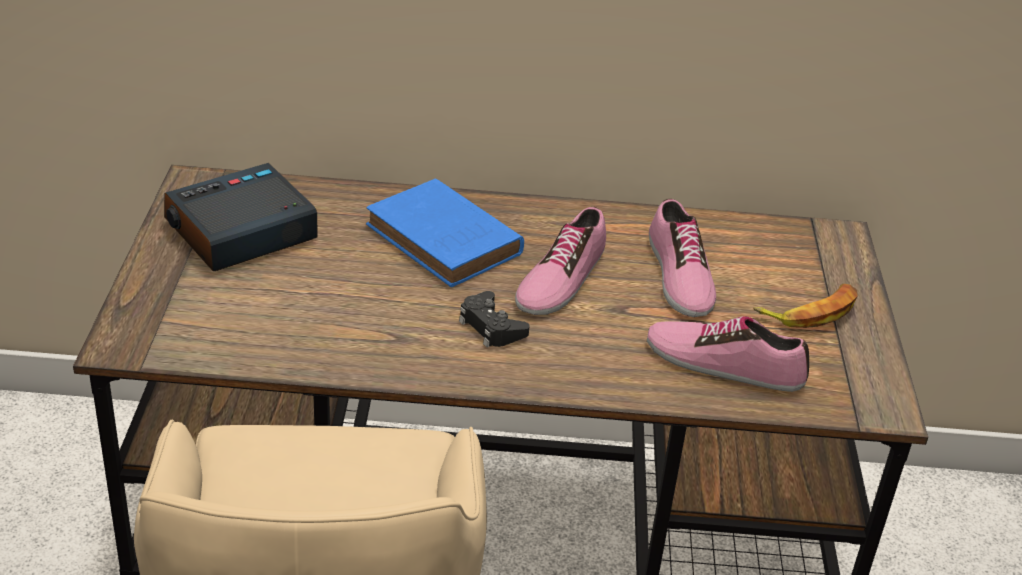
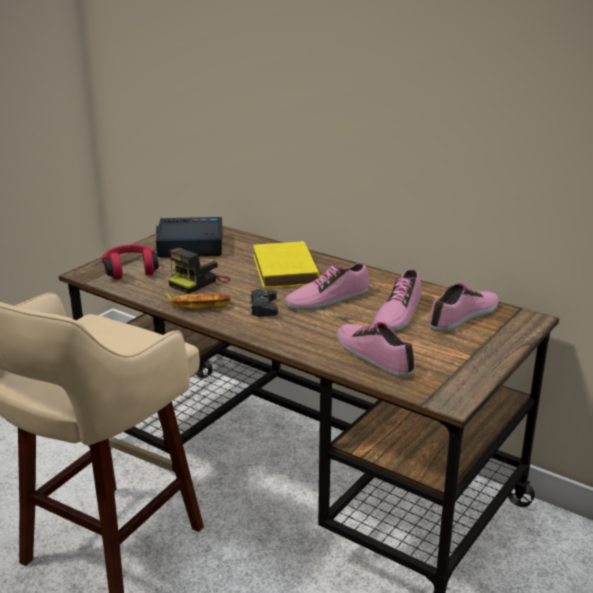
camera: 35 degrees right, 10 degrees down
blue book [366,178,524,287] -> yellow book [253,241,320,289]
banana [753,284,857,328] -> banana moved to [165,293,231,310]
none -> red headphones [102,245,159,280]
none -> camera [168,248,231,294]
none -> shoe [429,283,499,332]

